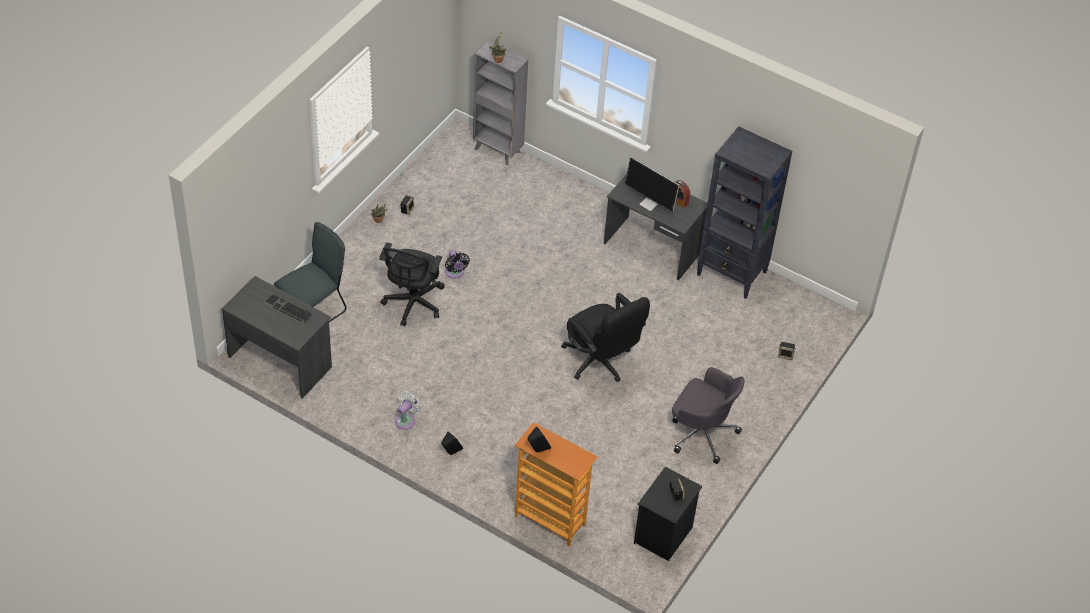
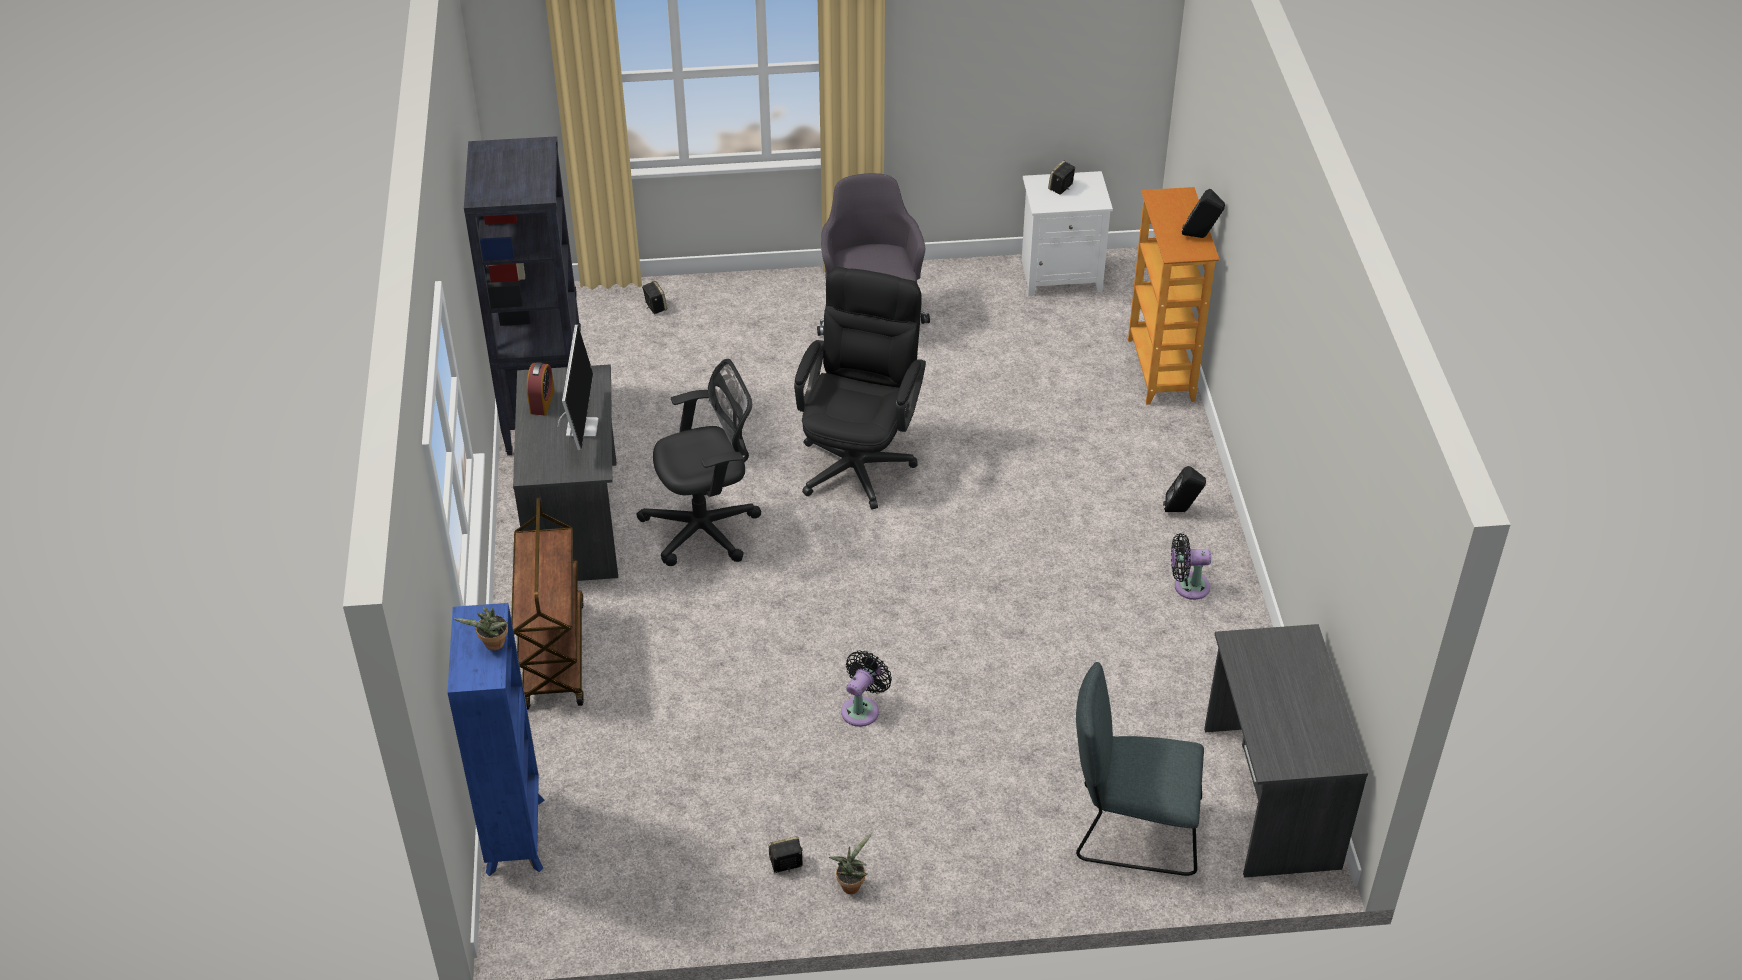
camera: 125 degrees left, 5 degrees down
keyboard [263,294,314,324] -> none
black office chair [379,243,445,326] -> black office chair moved to [637,359,761,566]
white fan [395,390,422,430] -> black fan [1171,533,1211,600]
grey bookcase [473,41,528,165] -> blue bookcase [447,603,544,876]
black nightstand [634,467,702,561] -> white nightstand [1022,171,1113,296]
none -> brown cart [511,498,584,710]

